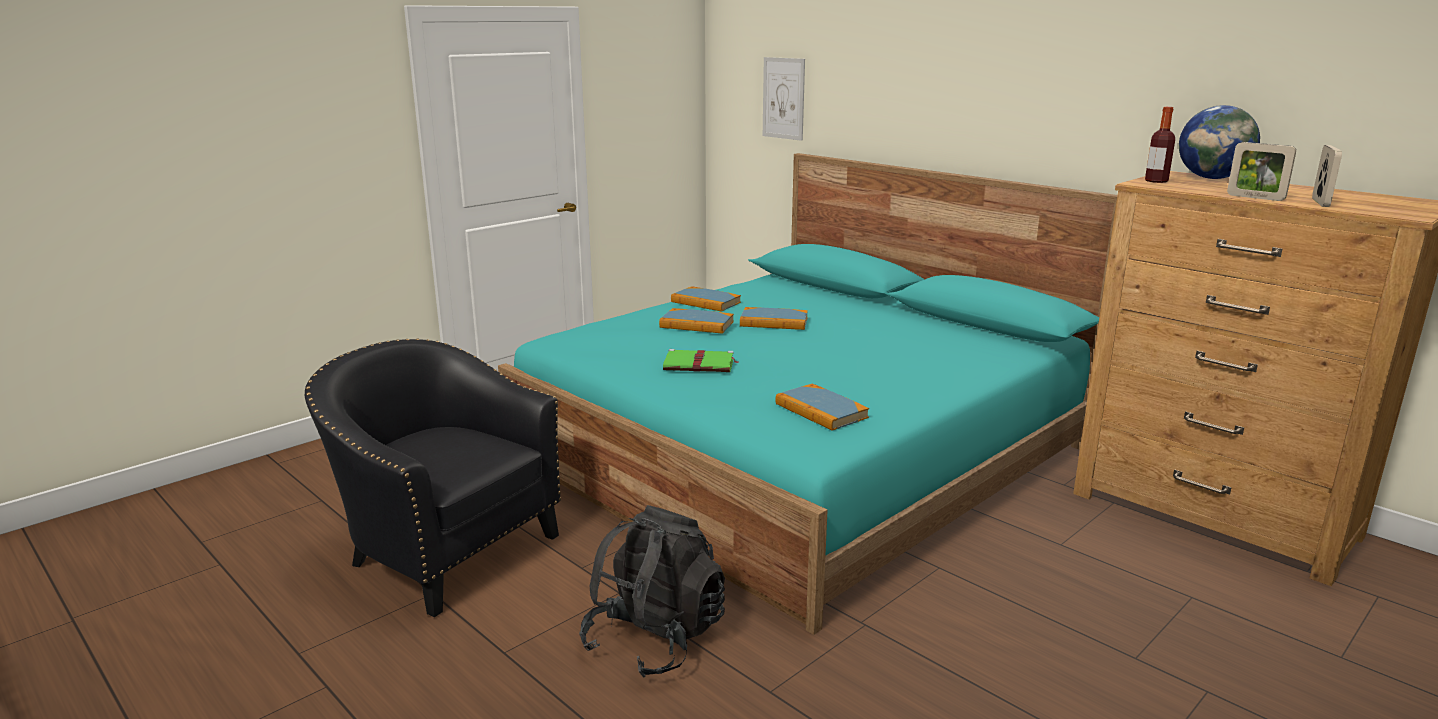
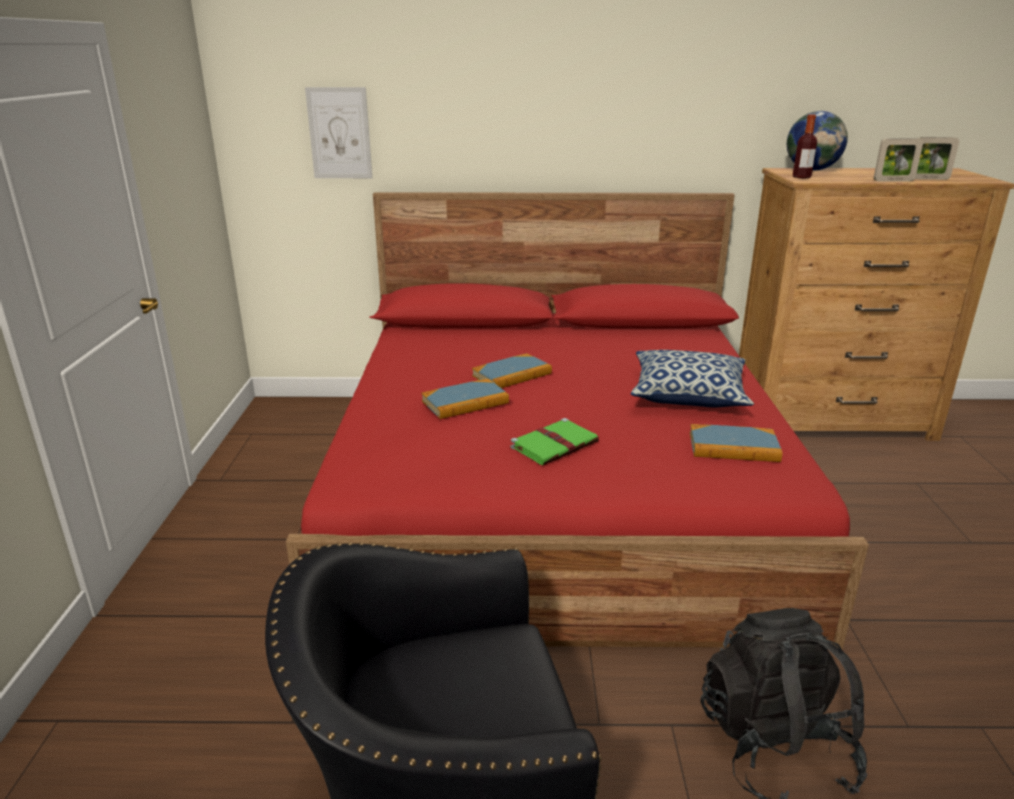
camera: 45 degrees left, 5 degrees up
turquoise bed [498,153,1117,635] -> red bed [286,192,869,650]
book [671,286,741,312] -> none
picture frame [1312,145,1342,207] -> picture frame turned 120 degrees clockwise [915,137,959,180]
none -> pillow [631,350,754,407]

